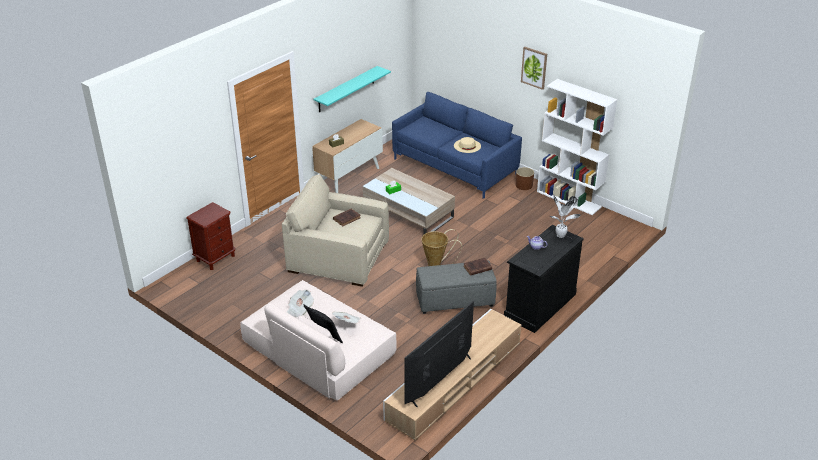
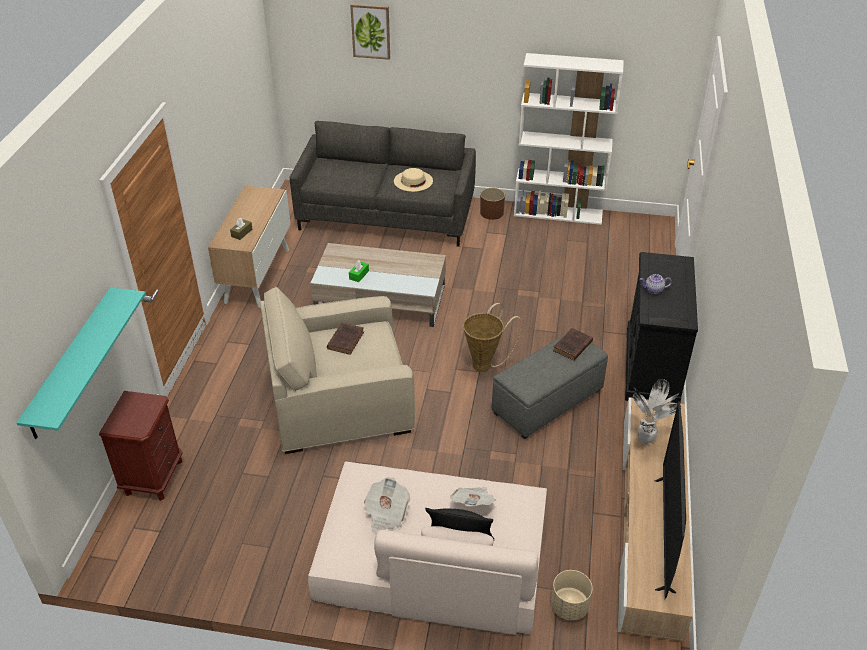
camera: 30 degrees left, 5 degrees up
turquoise shelf [314,66,391,112] -> turquoise shelf moved to [16,287,146,439]
blue sofa [392,92,522,199] -> grey sofa [290,121,476,247]
picture [521,47,547,90] -> picture moved to [350,4,390,60]
potted plant [549,194,581,238] -> potted plant moved to [633,379,681,444]
none -> beige planter [551,570,593,621]

